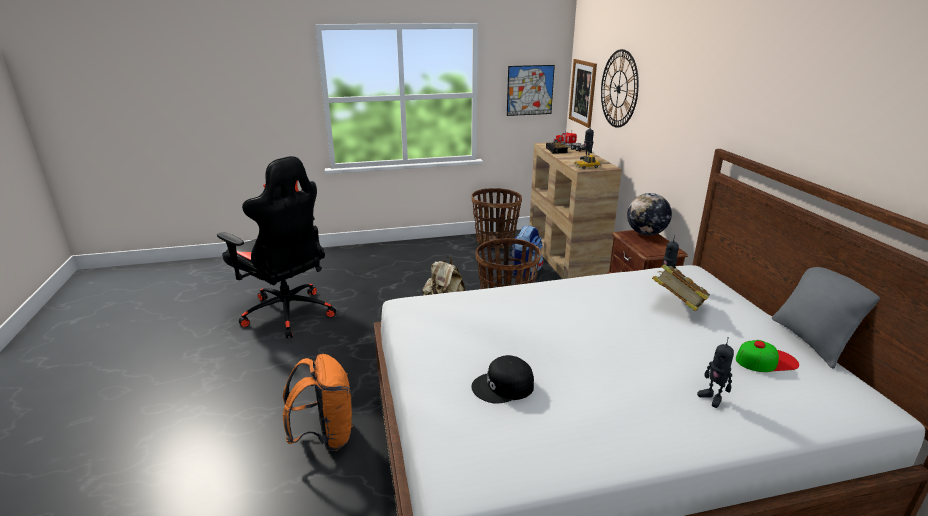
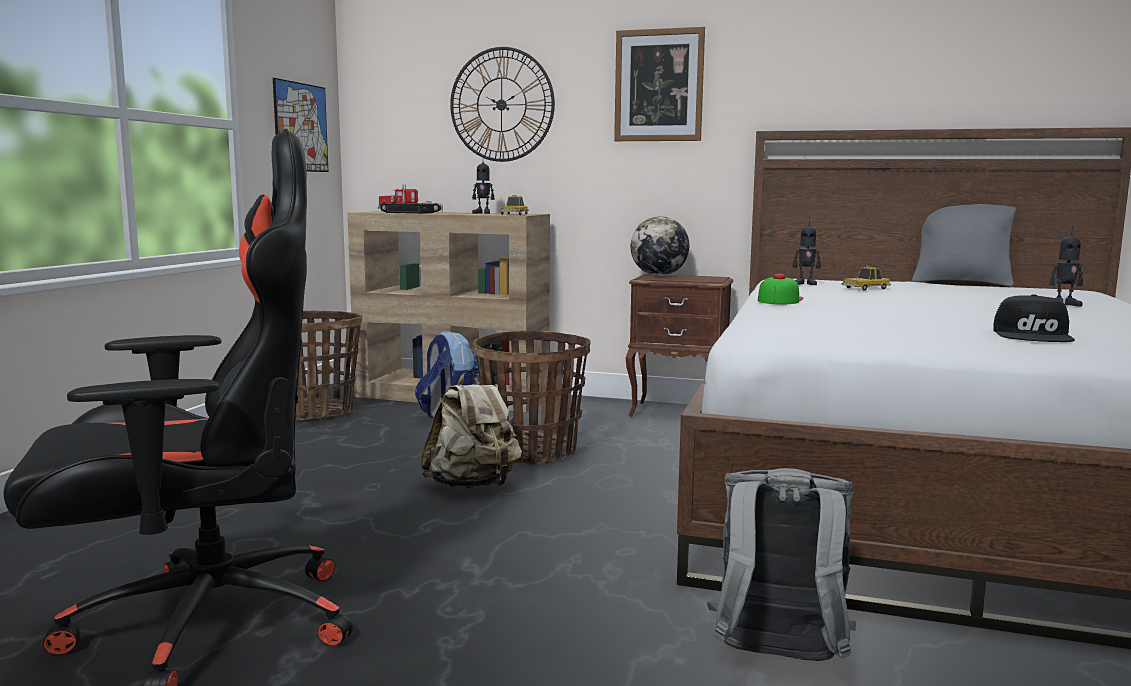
camera: 60 degrees left, 15 degrees down
orange backpack [283,354,352,451] -> grey backpack [707,468,856,661]
picture [569,59,597,128] -> picture moved to [614,27,705,141]
book [652,265,710,312] -> toy car [841,266,891,291]
cap [736,340,799,372] -> cap moved to [758,274,804,304]

